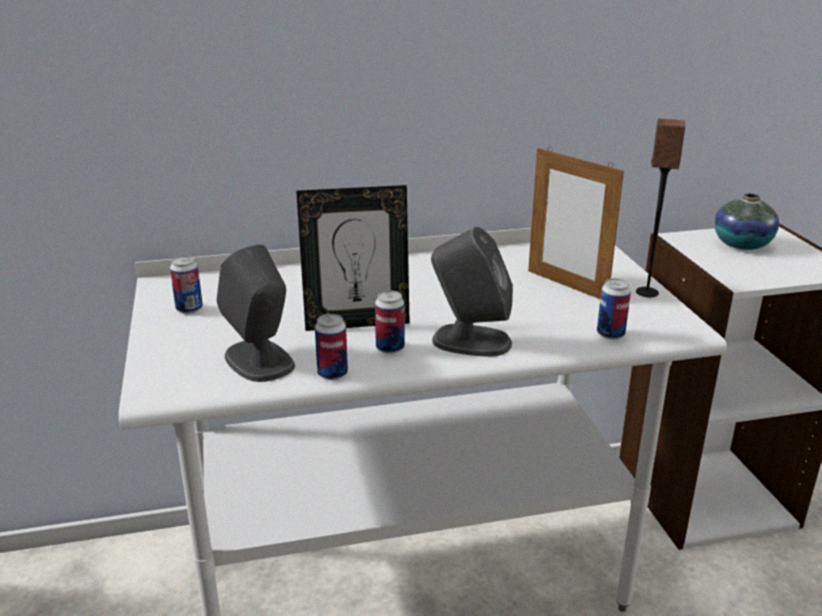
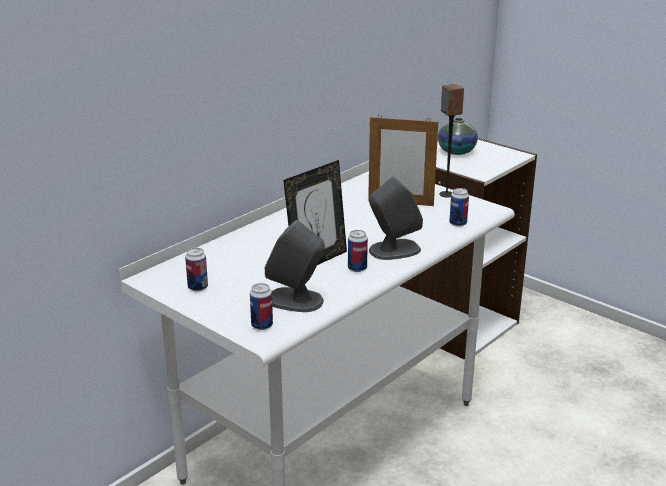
camera: 35 degrees left, 0 degrees up
can [315,314,348,380] -> can moved to [250,283,273,330]

